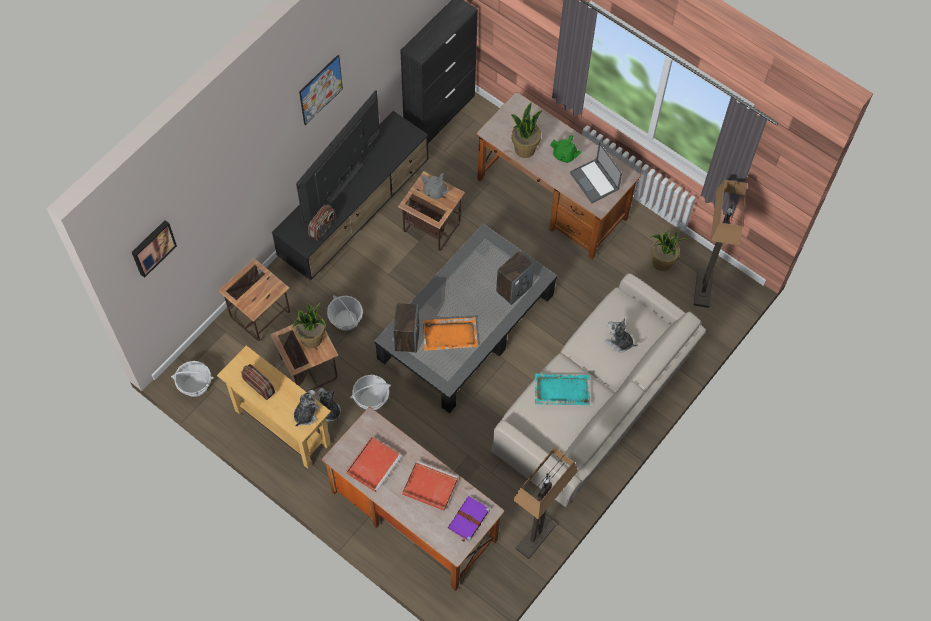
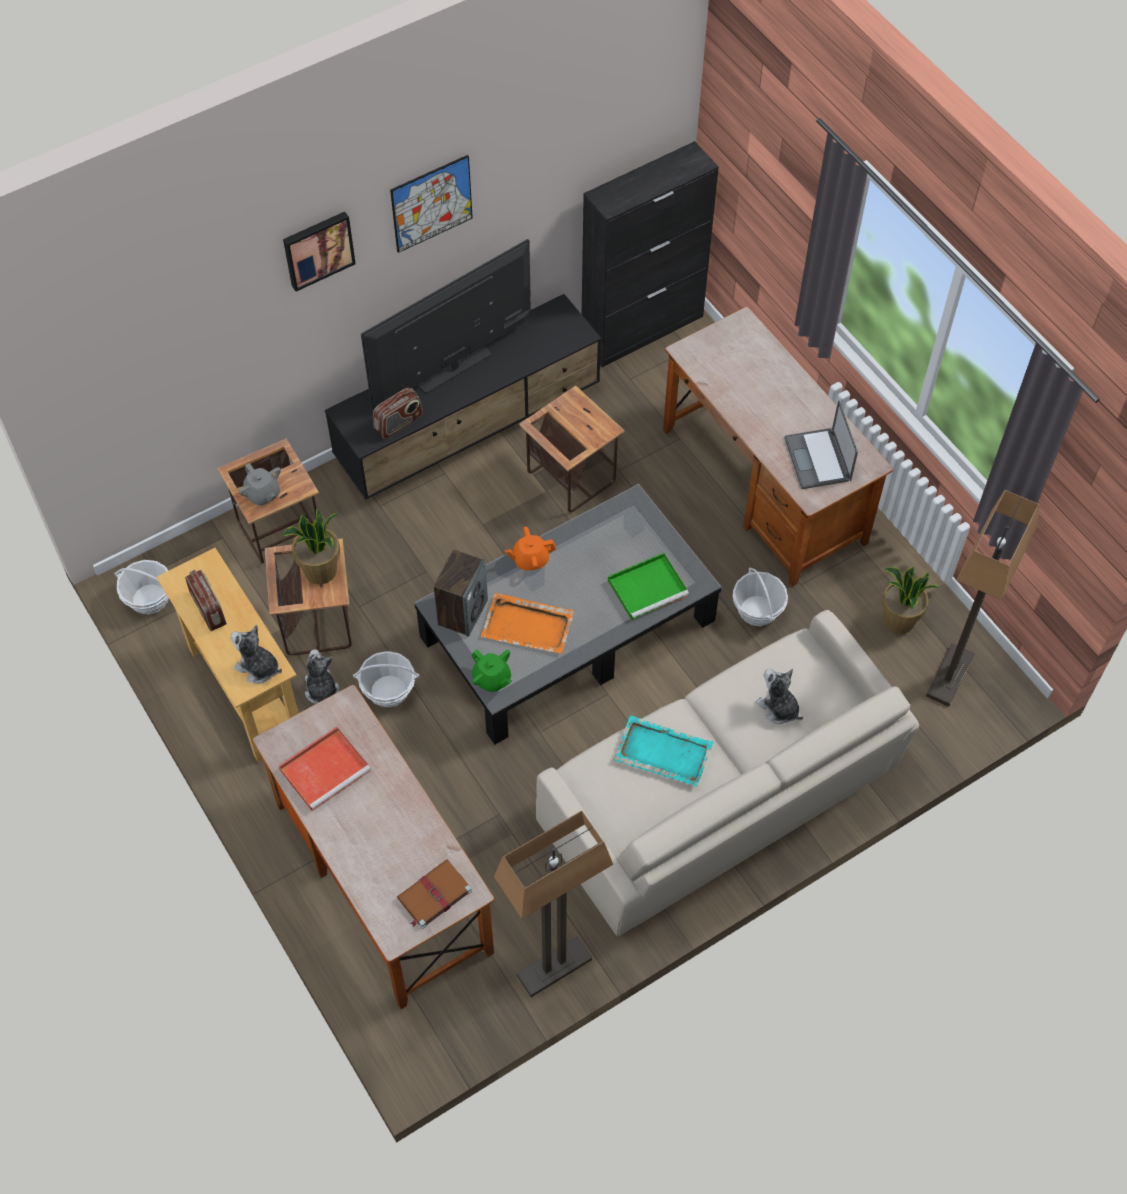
camera: 20 degrees right, 5 degrees down
picture [132,220,177,278] -> picture moved to [283,212,356,291]
plush toy [294,390,320,426] -> plush toy turned 105 degrees counterclockwise [230,625,282,684]
basket [327,295,363,331] -> basket moved to [732,568,788,626]
red tray [402,460,458,511] -> none
grey teapot [421,173,449,200] -> grey teapot moved to [239,463,281,506]
purple book [448,496,490,542] -> brown book [397,859,472,929]
speaker [496,251,535,305] -> green tray [608,553,689,620]
potted plant [511,102,543,158] -> none
green teapot [550,135,582,163] -> green teapot moved to [472,649,512,692]
none -> orange teapot [505,526,556,571]

